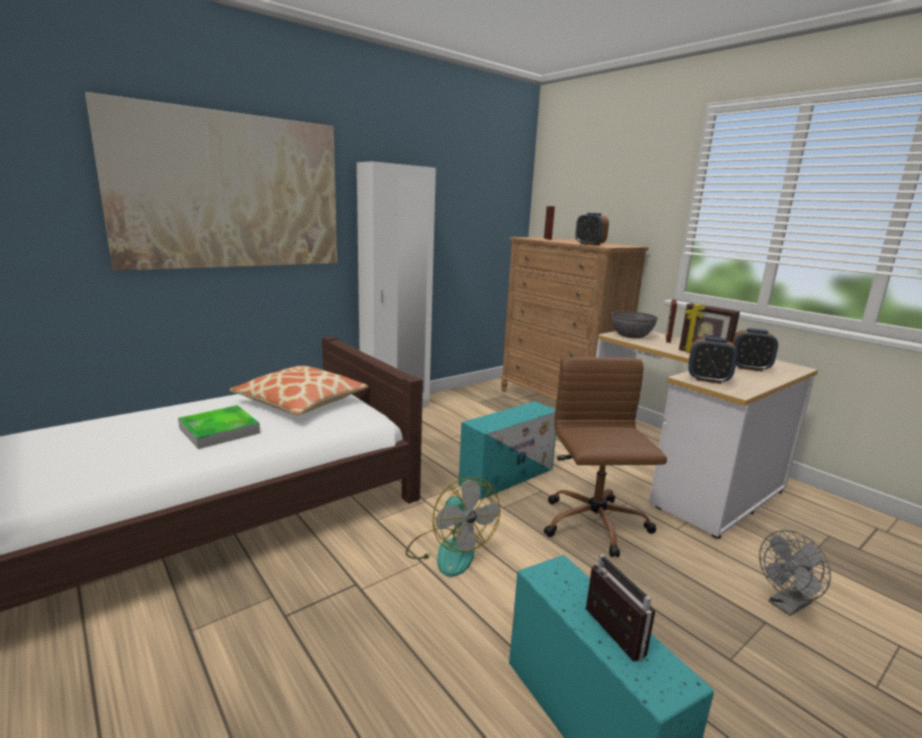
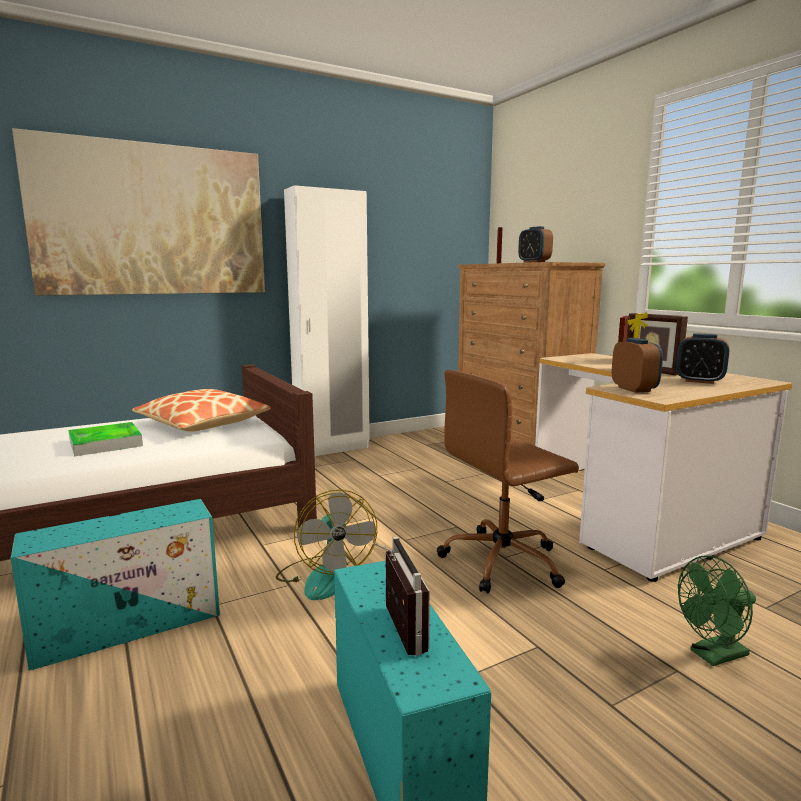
camera: 10 degrees right, 5 degrees down
turquoise storage box [458,401,556,500] -> turquoise storage box moved to [10,499,220,671]
brown office chair [544,357,667,557] -> brown office chair turned 120 degrees counterclockwise [437,370,579,593]
grey bowl [611,311,658,338] -> none
alarm clock [688,336,738,384] -> alarm clock turned 135 degrees counterclockwise [612,338,663,393]
grey fan [759,530,831,616] -> green fan [678,555,756,666]

